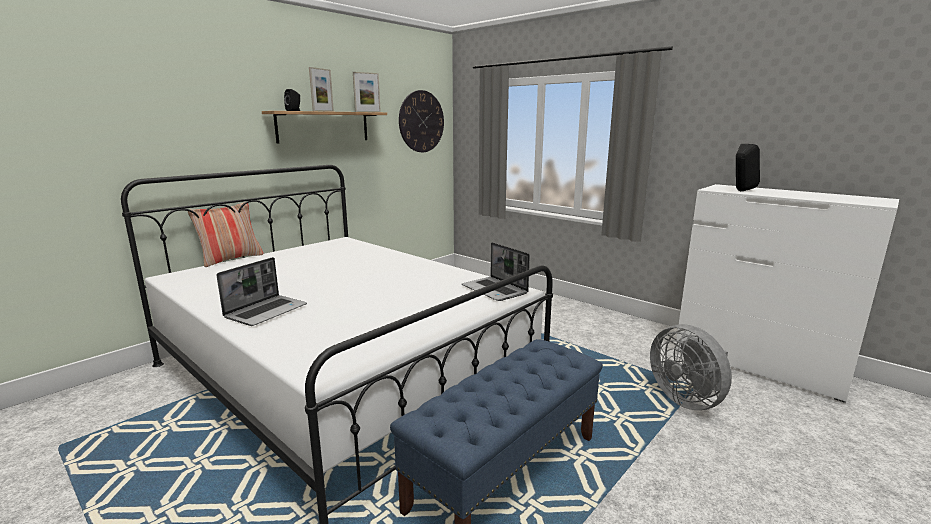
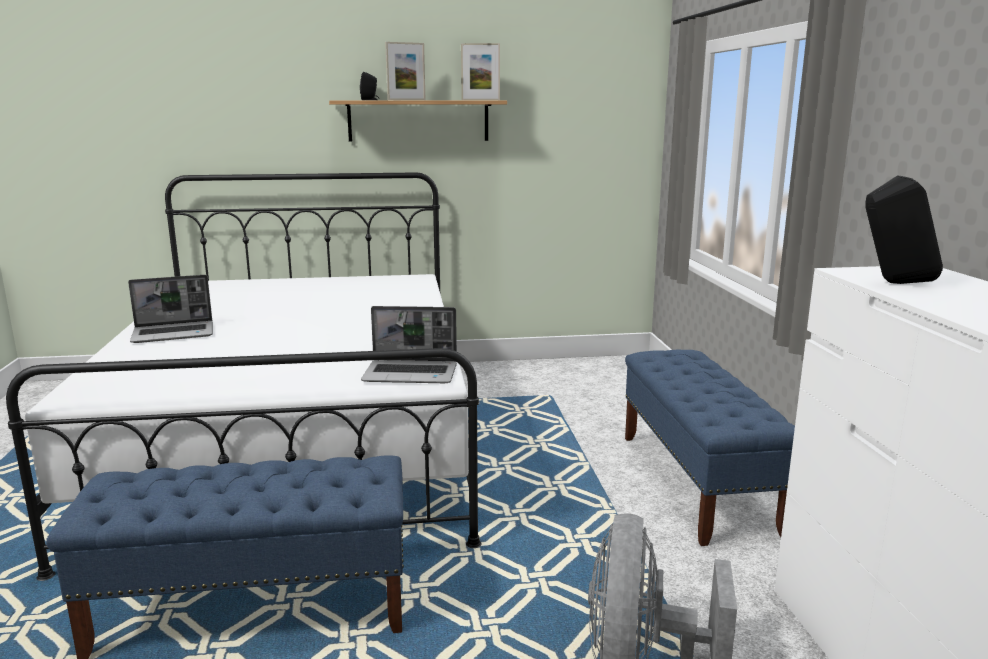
camera: 40 degrees right, 0 degrees up
pillow [188,202,263,267] -> none
wall clock [399,90,444,152] -> none
laptop [462,242,530,301] -> laptop turned 90 degrees counterclockwise [361,306,457,383]
none -> blue bench [625,350,795,546]

